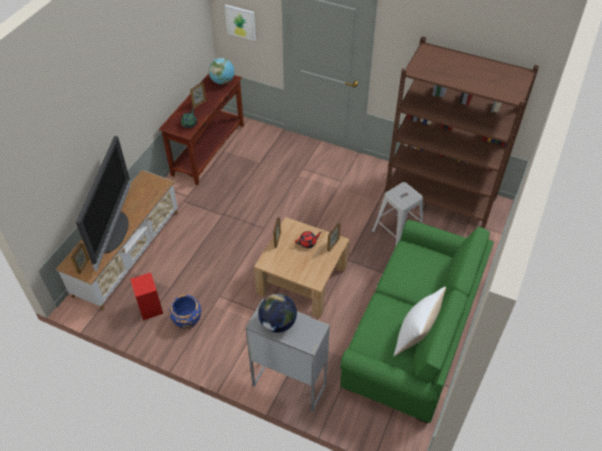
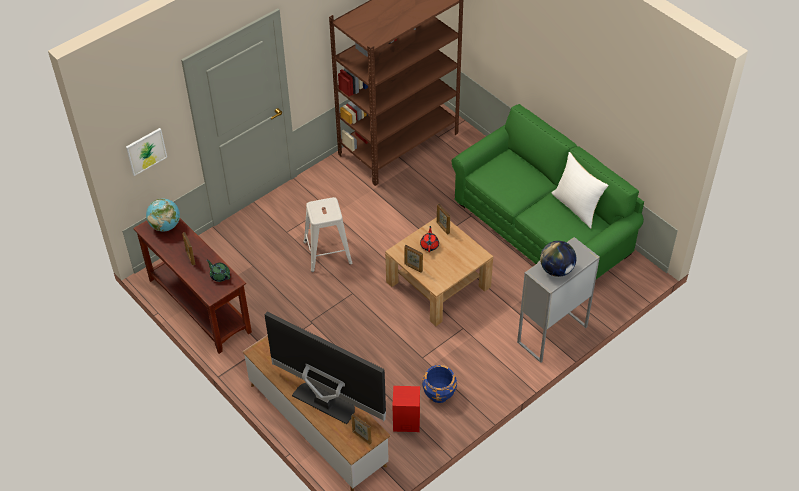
camera: 65 degrees left, 0 degrees up
white stool [372,182,423,245] -> white stool moved to [303,197,353,272]

